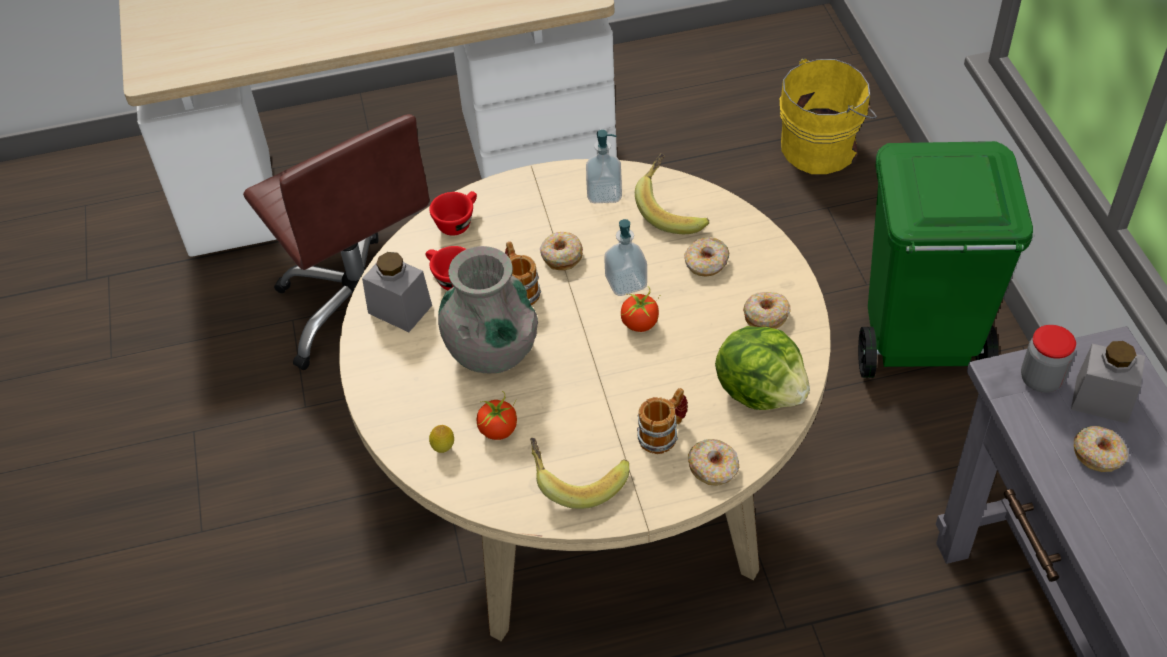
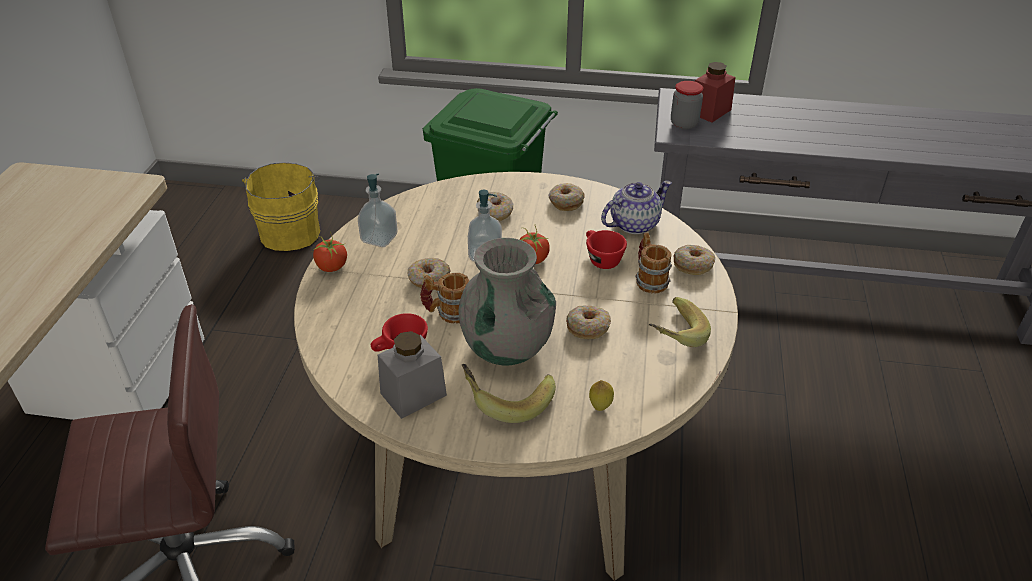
camera: 70 degrees left, 10 degrees down
red cup [429,191,477,236] -> red cup moved to [586,230,627,269]
tomato [477,391,517,440] -> tomato moved to [312,231,347,272]
banana [635,153,709,234] -> banana moved to [462,364,556,423]
lettuce [715,326,810,410] -> teapot [601,180,672,234]
grey jar [1071,341,1145,424] -> red jar [695,62,735,122]
donut [1073,426,1128,472] -> donut moved to [566,305,611,339]

